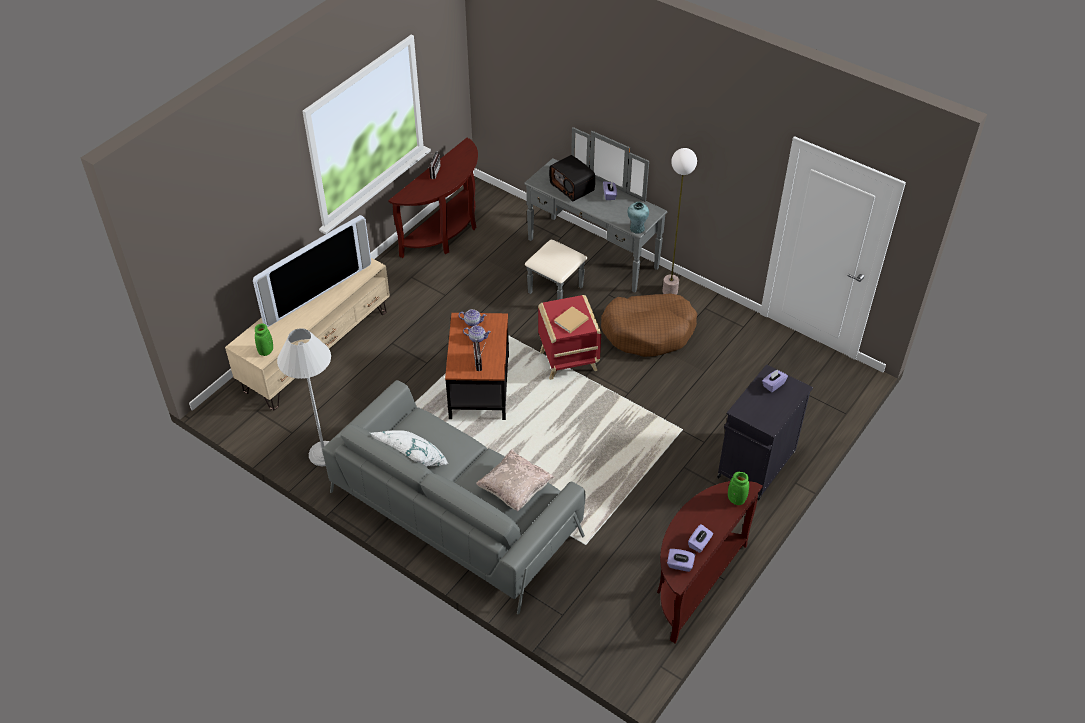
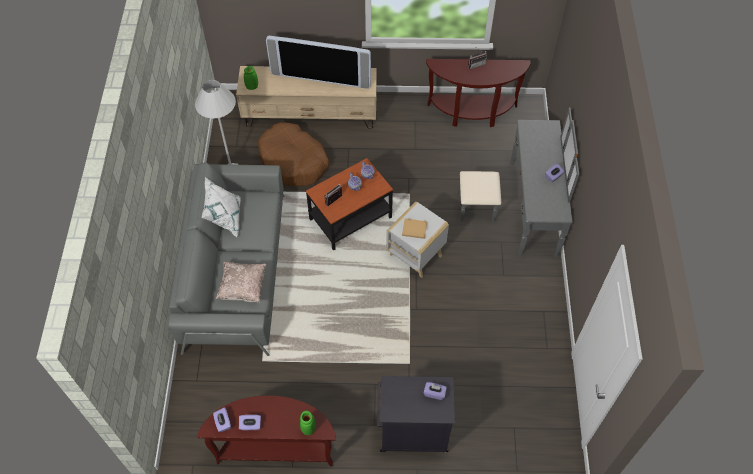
camera: 55 degrees right, 10 degrees up
red side table [538,295,601,380] -> white side table [386,202,449,278]
radio [549,155,595,201] -> none
brown dog bed [601,294,697,357] -> brown dog bed moved to [258,123,329,186]
turquoise vase [628,202,649,234] -> none
floor lamp [662,148,697,295] -> none

